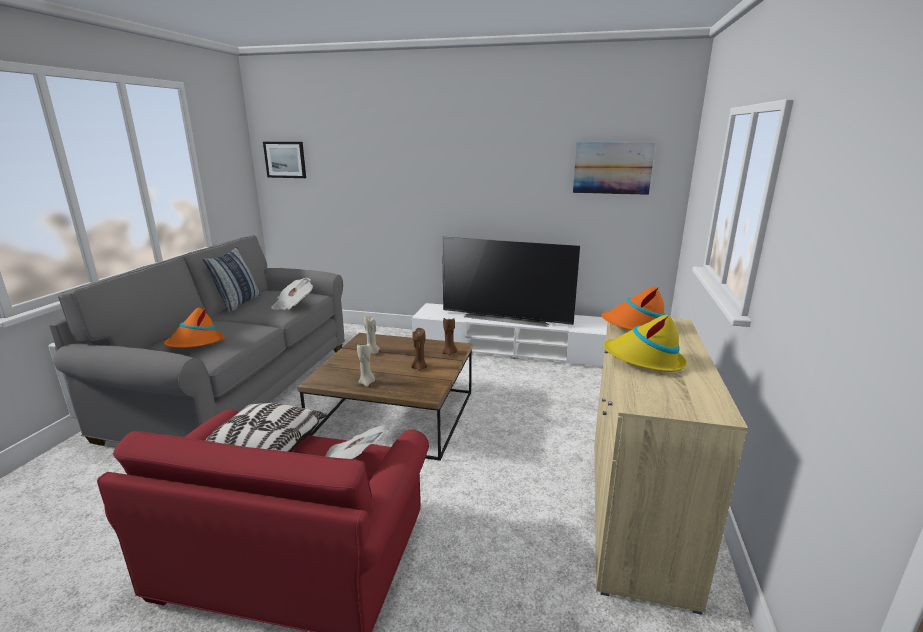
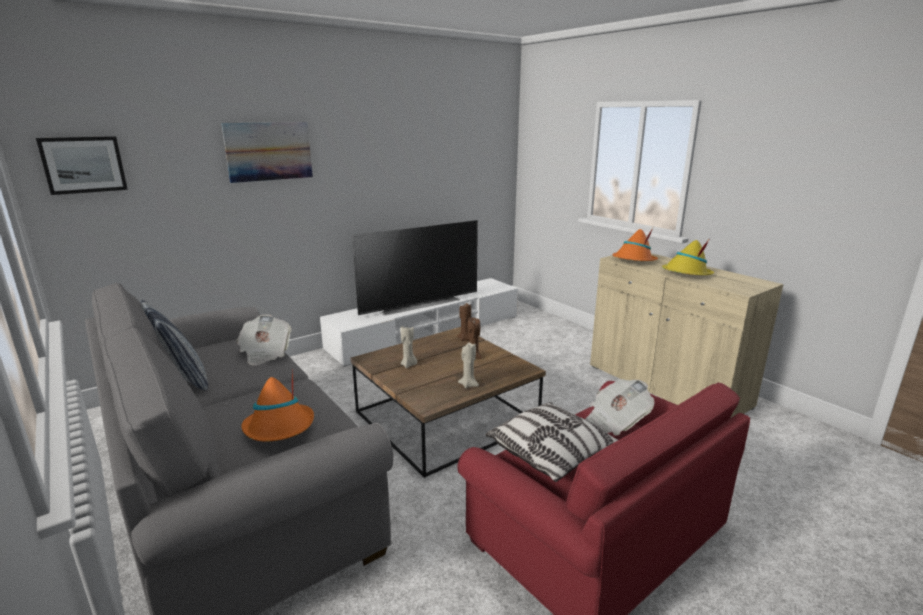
camera: 50 degrees left, 0 degrees up
picture [573,142,655,195] -> picture moved to [221,122,313,183]

